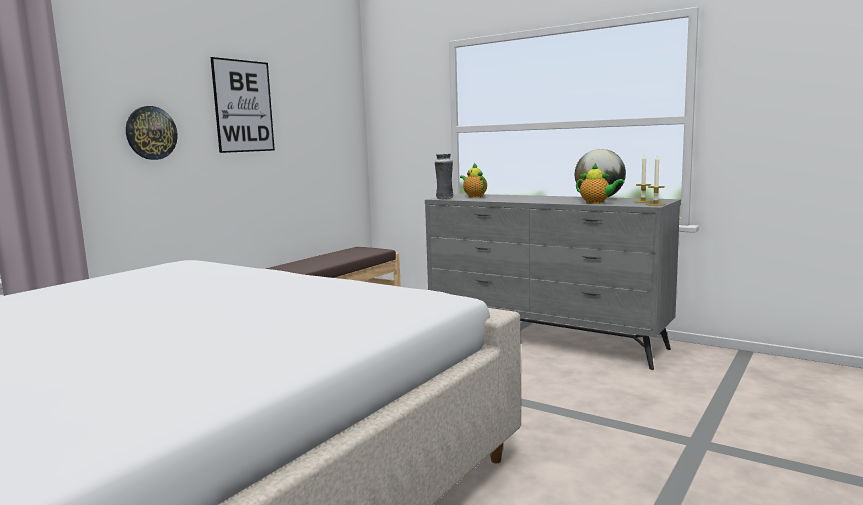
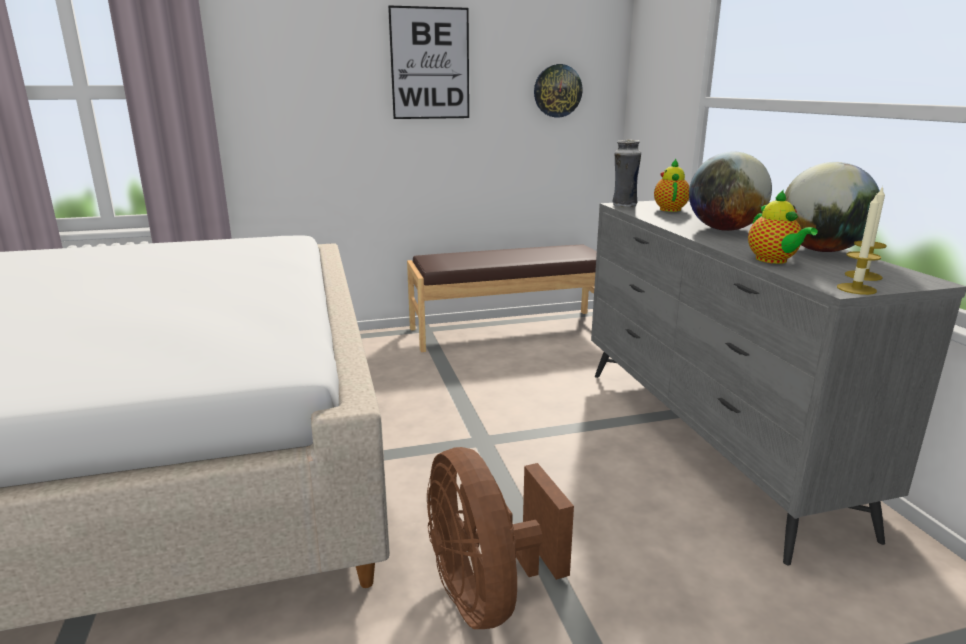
camera: 40 degrees right, 10 degrees up
wall clock [126,106,177,160] -> wall clock moved to [534,64,583,118]
none -> brown fan [427,447,574,629]
none -> globe [689,151,772,231]

